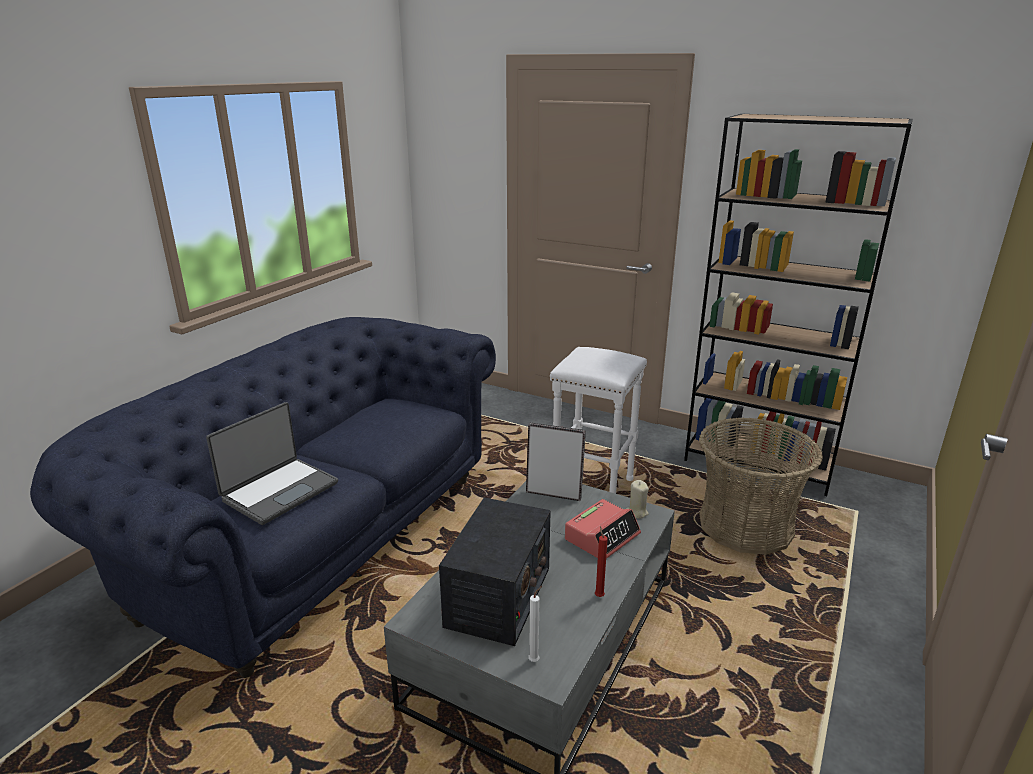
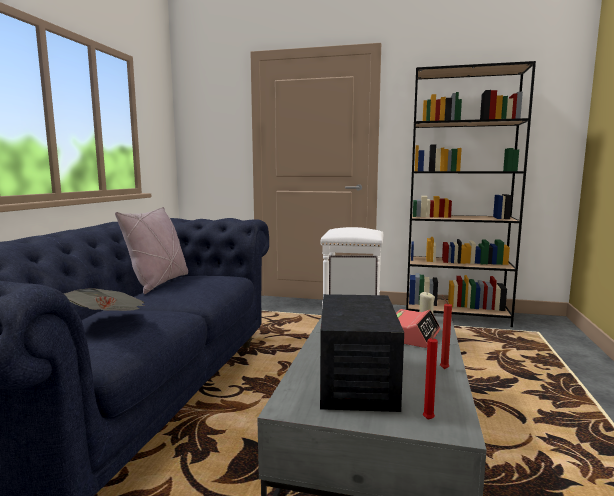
camera: 15 degrees left, 15 degrees down
laptop [206,402,338,525] -> newspaper [64,289,145,311]
white candle [528,586,542,662] -> red candle [423,328,438,420]
basket [699,417,823,555] -> none
none -> purple pillow [115,207,188,294]

